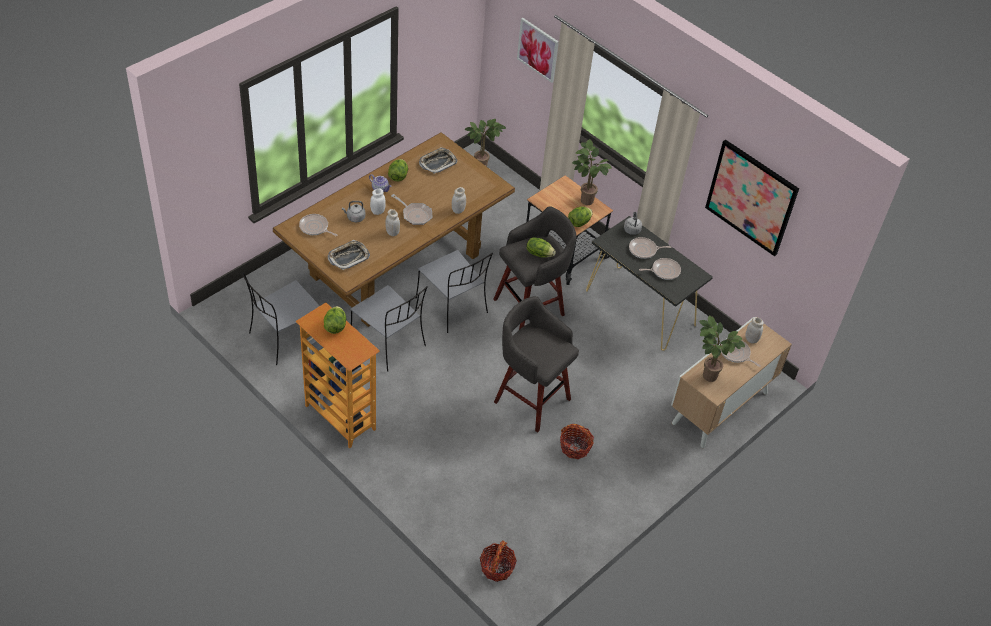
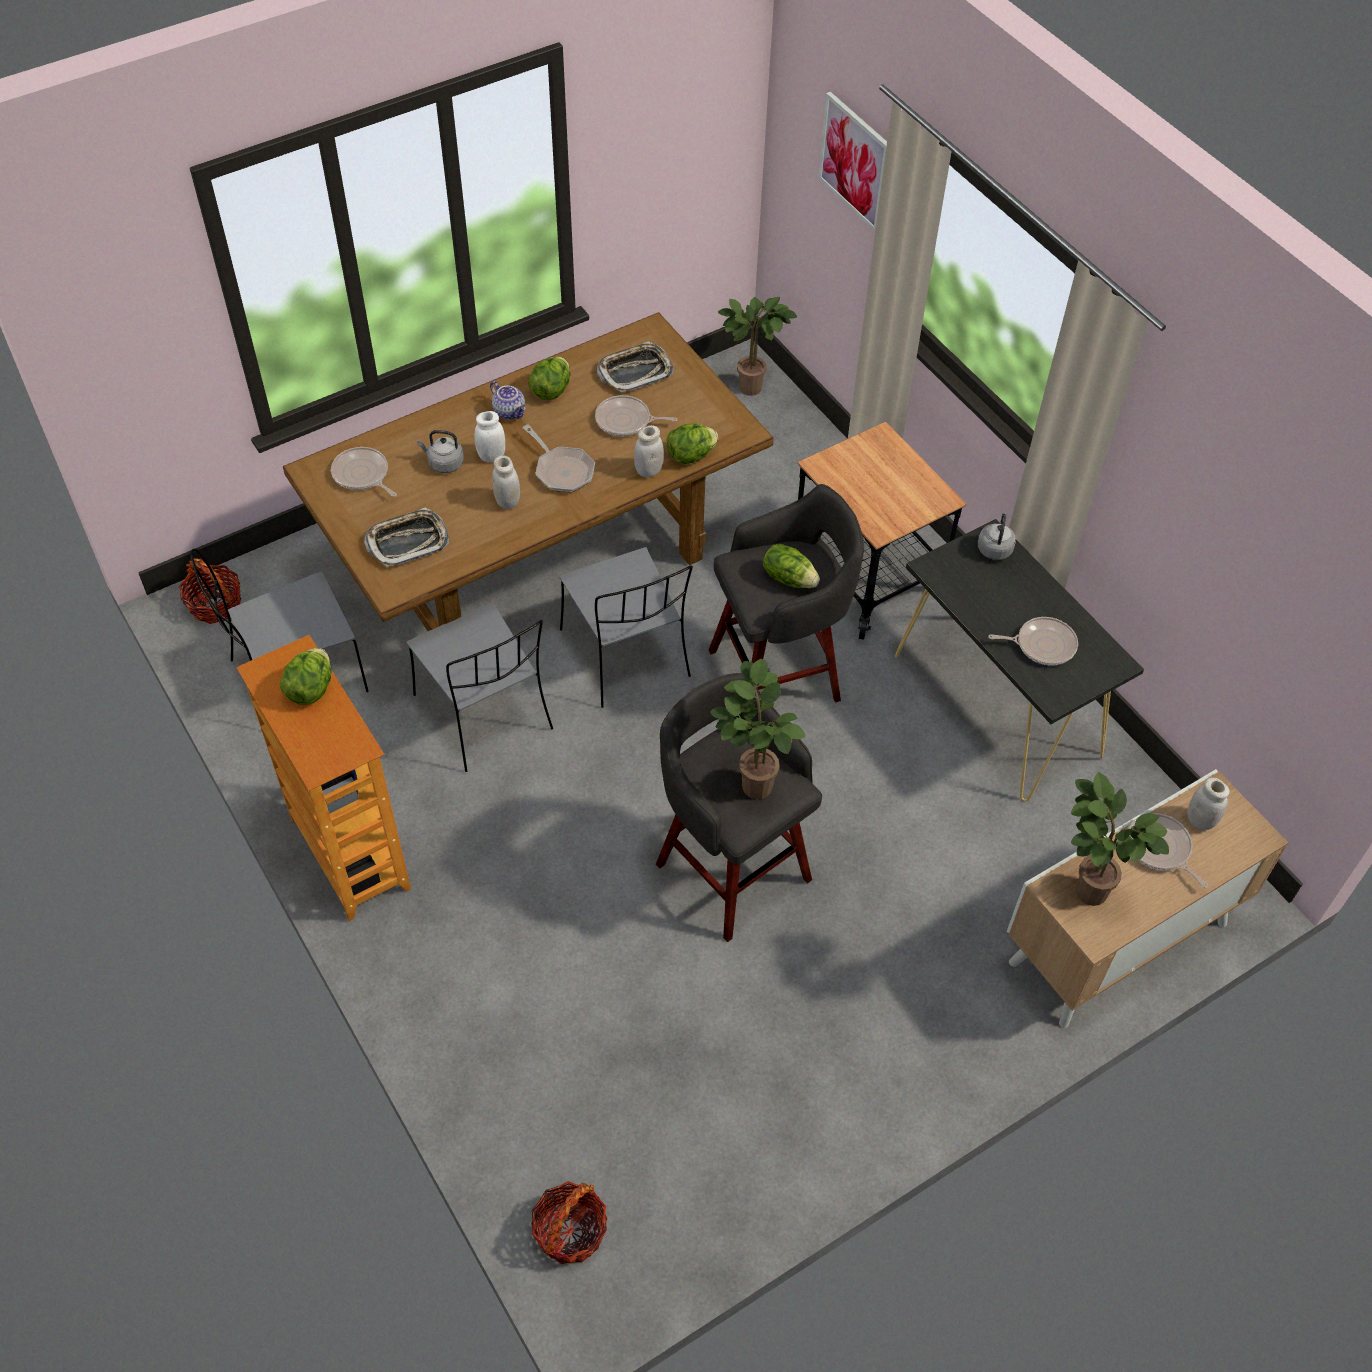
camera: 15 degrees right, 5 degrees up
basket [560,424,594,459] -> basket moved to [179,558,241,624]
lettuce [568,207,593,227] -> lettuce moved to [667,423,718,464]
potted plant [572,139,612,205] -> potted plant moved to [710,659,805,799]
frying pan [629,237,671,259] -> frying pan moved to [595,395,677,436]
picture [705,140,799,256] -> none

